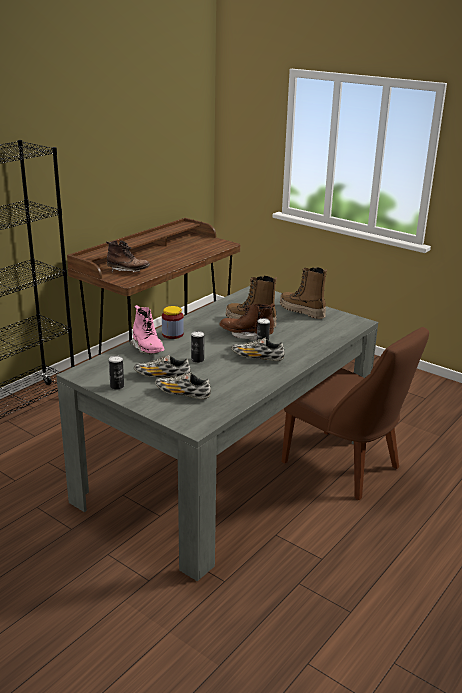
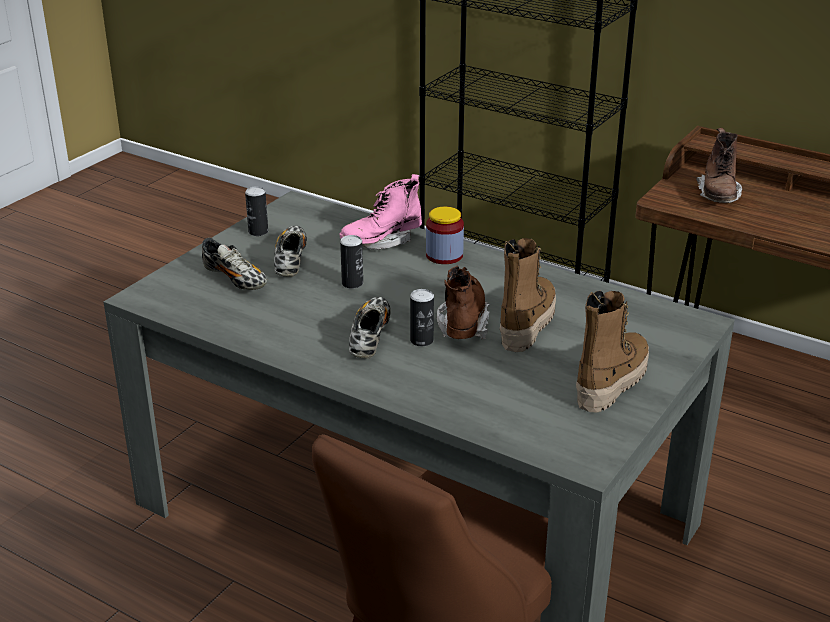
camera: 85 degrees right, 5 degrees up
shoe [155,372,211,400] -> shoe turned 120 degrees clockwise [202,237,267,290]

